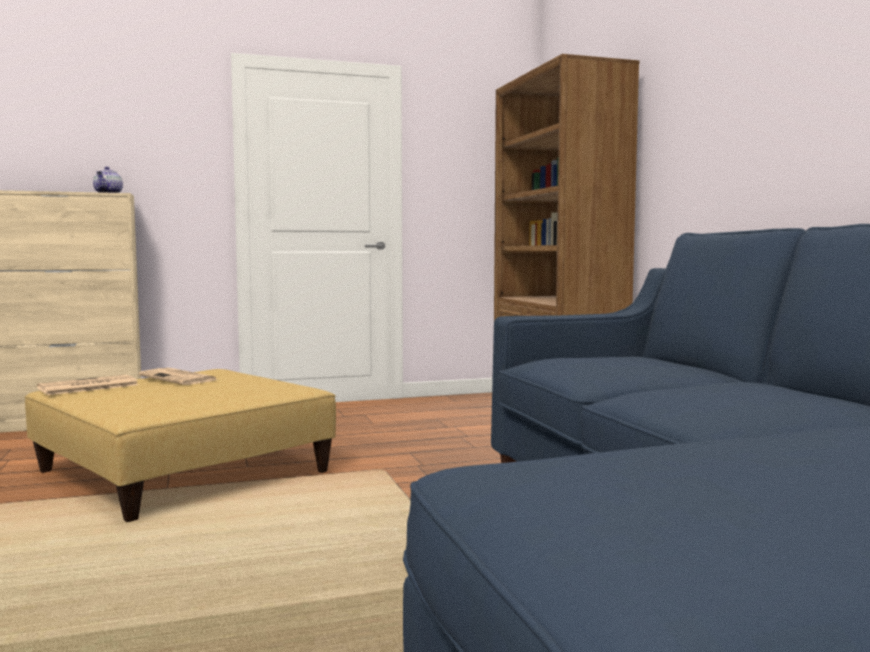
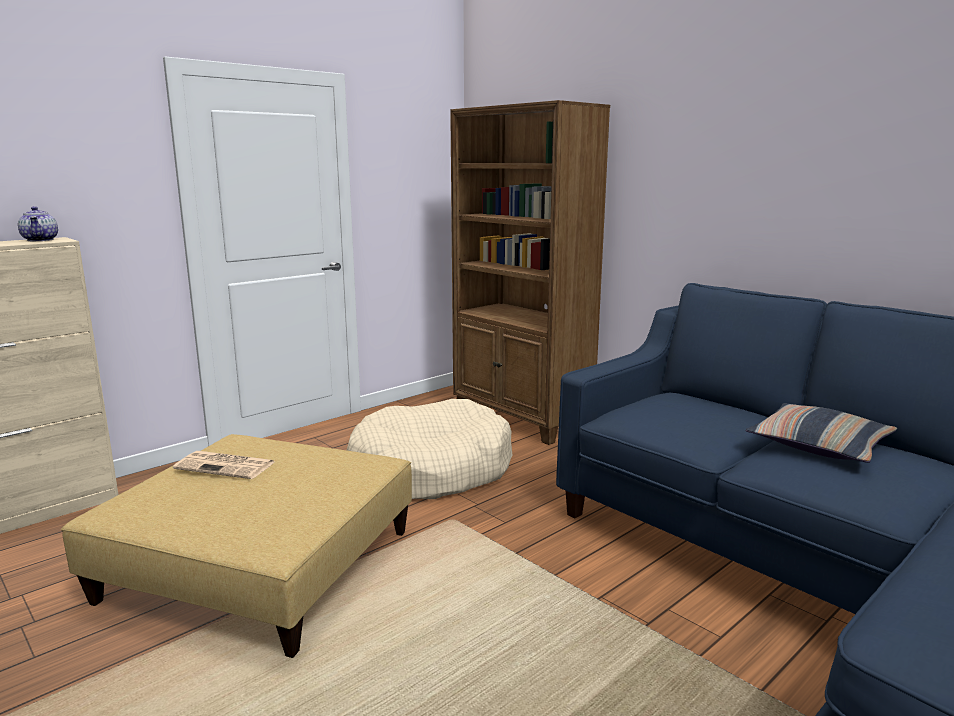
camera: 25 degrees left, 10 degrees up
newspaper [37,375,138,395] -> none
none -> beige dog bed [347,399,513,499]
none -> pillow [745,403,897,463]

